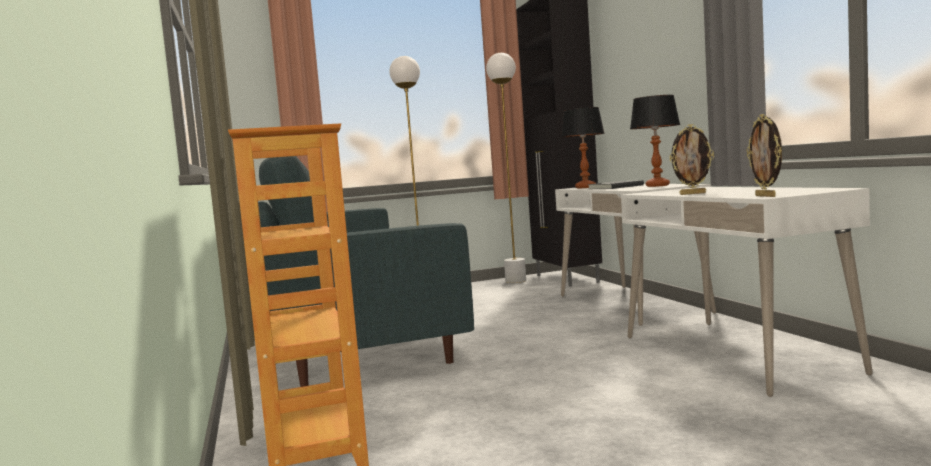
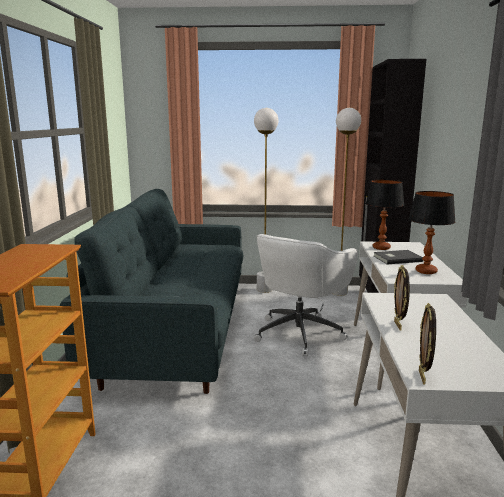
camera: 20 degrees right, 10 degrees up
picture frame [670,124,714,195] -> picture frame turned 75 degrees clockwise [394,265,410,330]
none -> white office chair [254,234,358,356]

